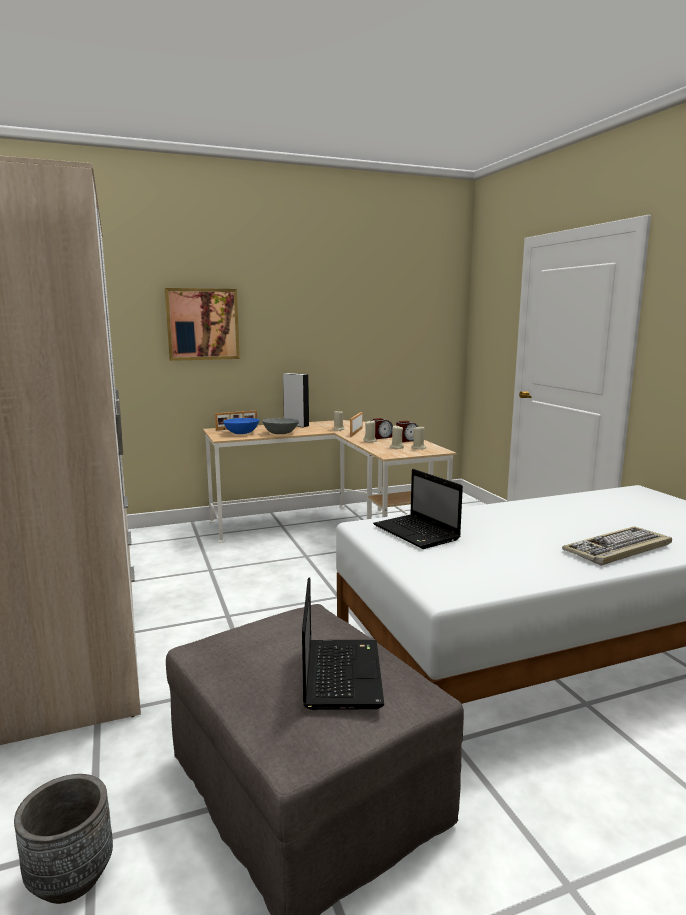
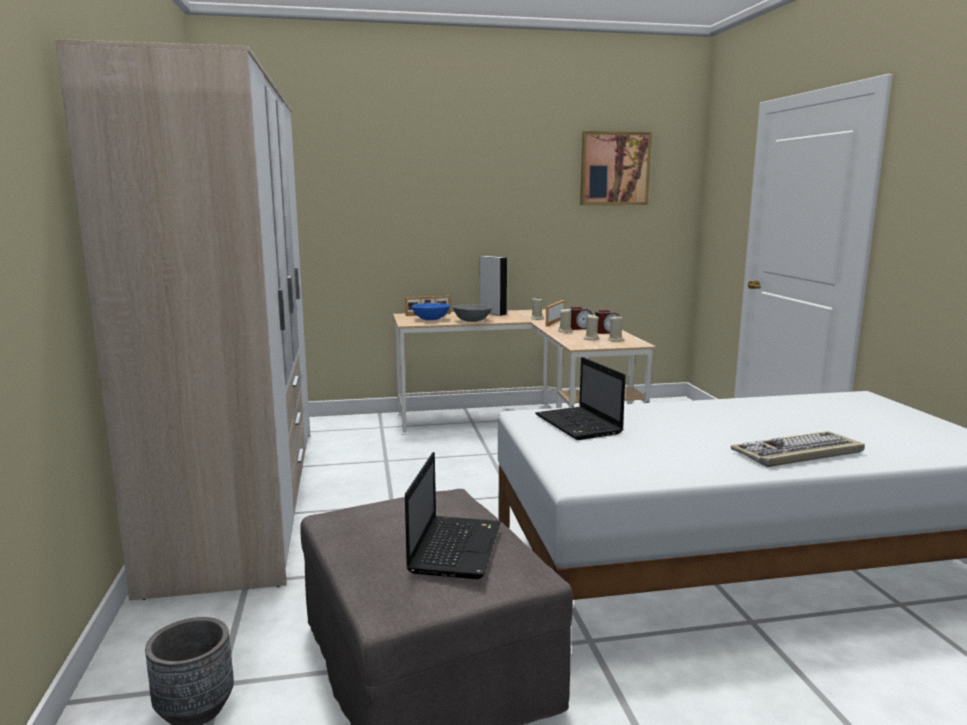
camera: 10 degrees right, 0 degrees up
picture [165,288,240,361] -> picture moved to [580,131,652,205]

